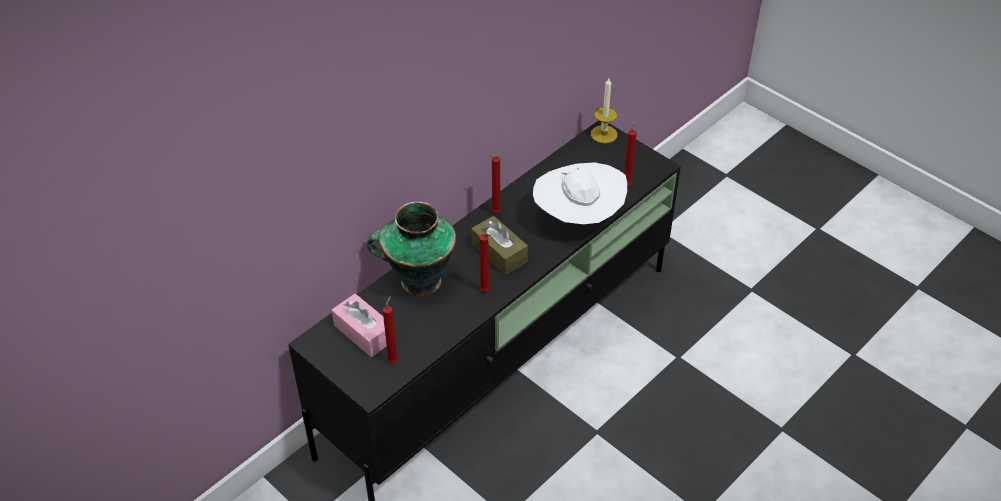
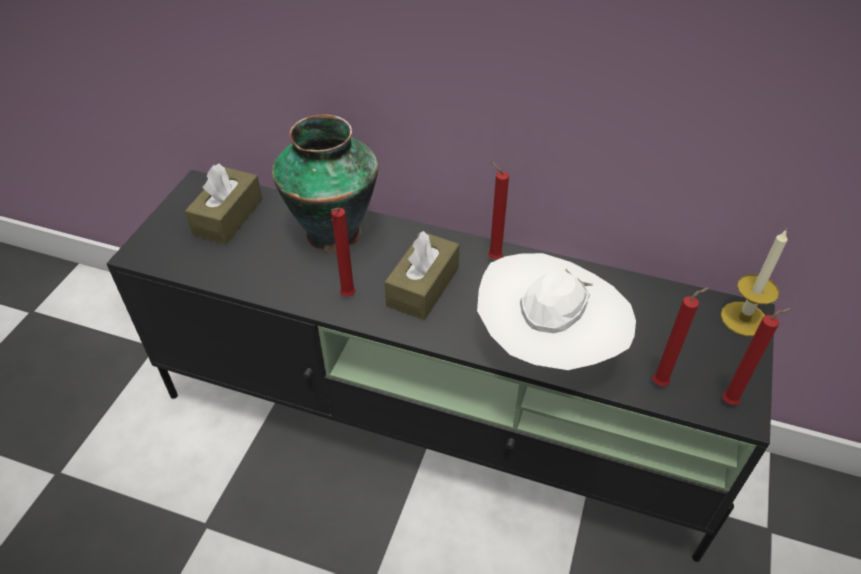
camera: 65 degrees right, 0 degrees up
pink tissue box [332,294,387,357] -> brown tissue box [185,164,262,244]
red candle [383,296,398,363] -> red candle moved to [723,308,793,405]

